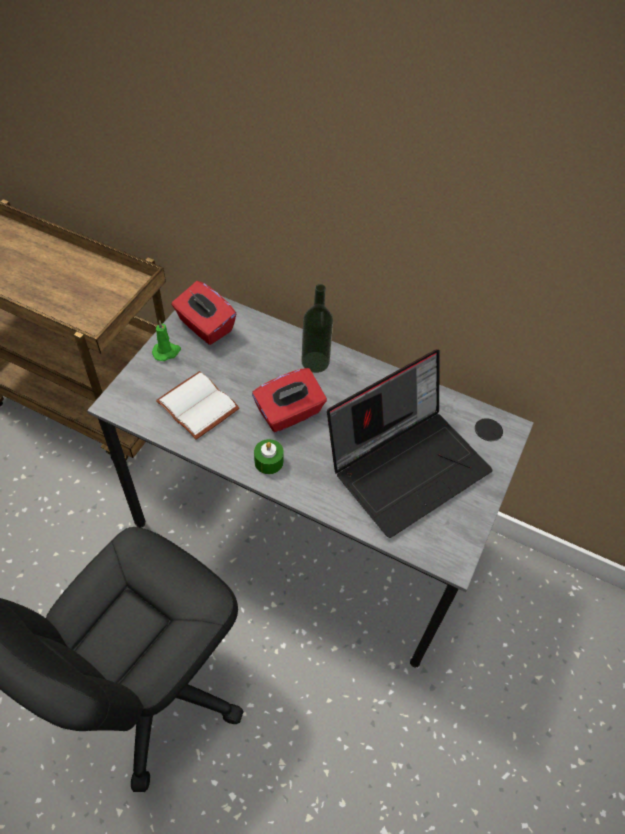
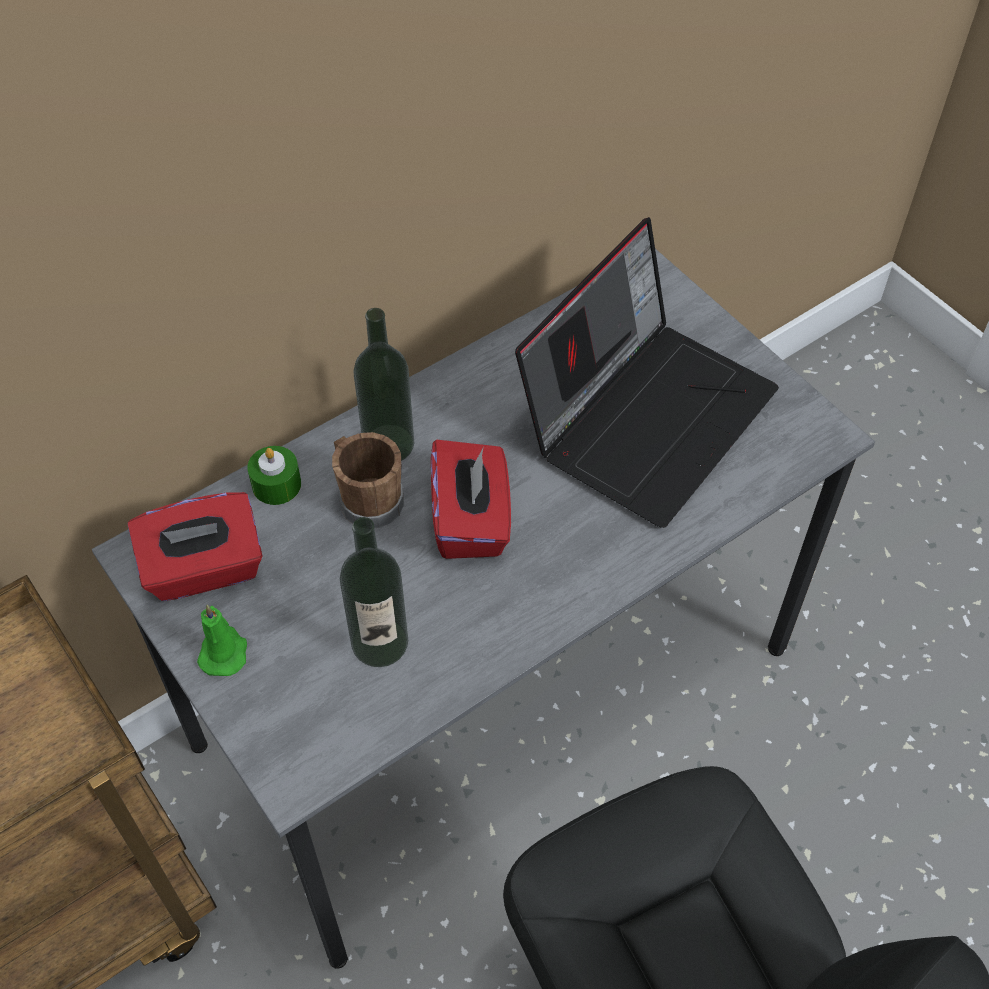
camera: 60 degrees left, 0 degrees up
white book [156,371,240,440] -> bottle [340,517,408,667]
green candle [254,439,284,474] -> green candle moved to [247,446,301,505]
laptop [327,349,493,538] -> laptop turned 45 degrees clockwise [515,217,779,528]
none -> brown mug [332,432,404,528]

